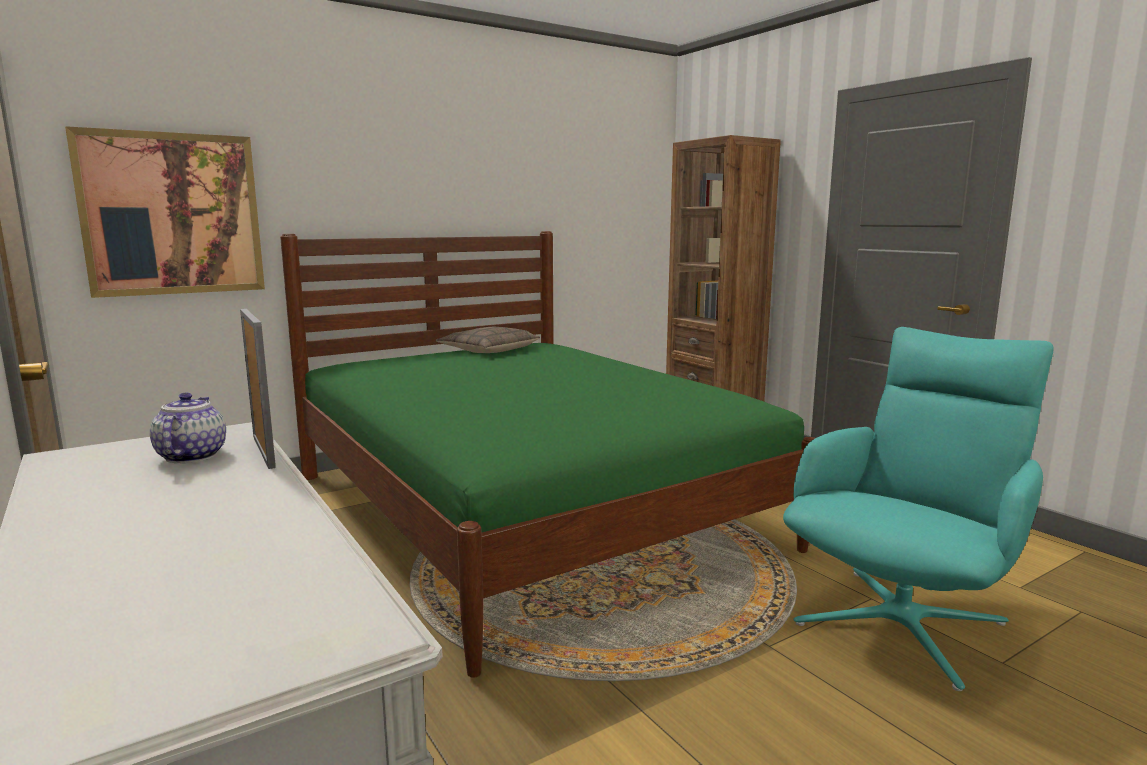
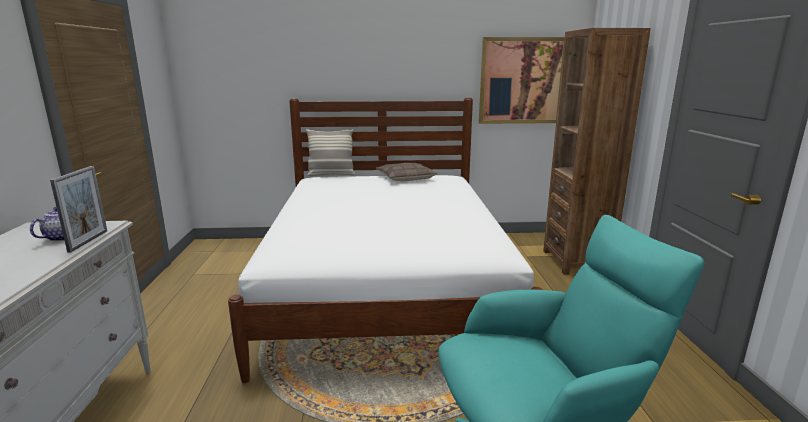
camera: 30 degrees right, 5 degrees up
picture [65,126,265,298] -> picture moved to [479,37,565,124]
green bed [280,231,815,678] -> white bed [228,98,543,383]
none -> pillow [306,129,355,178]

